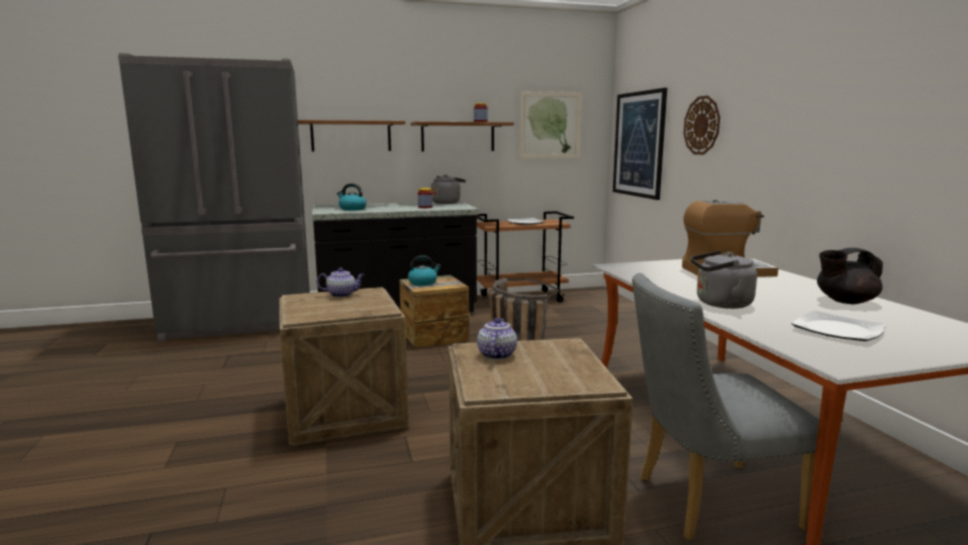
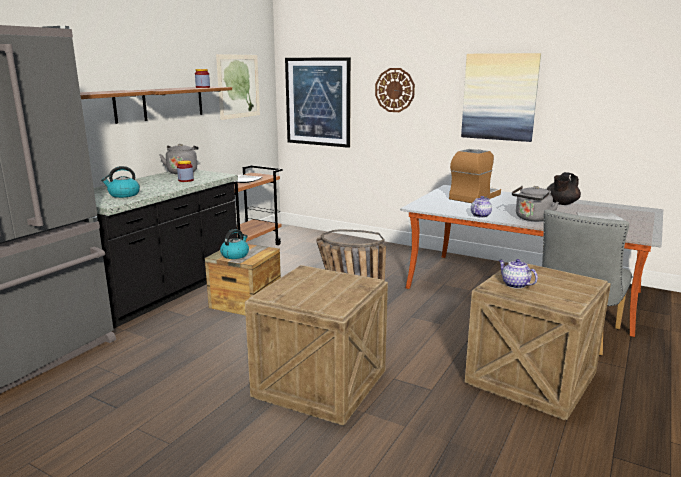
camera: 45 degrees left, 5 degrees up
teapot [317,268,365,297] -> teapot moved to [471,196,492,218]
none -> picture [461,53,541,142]

